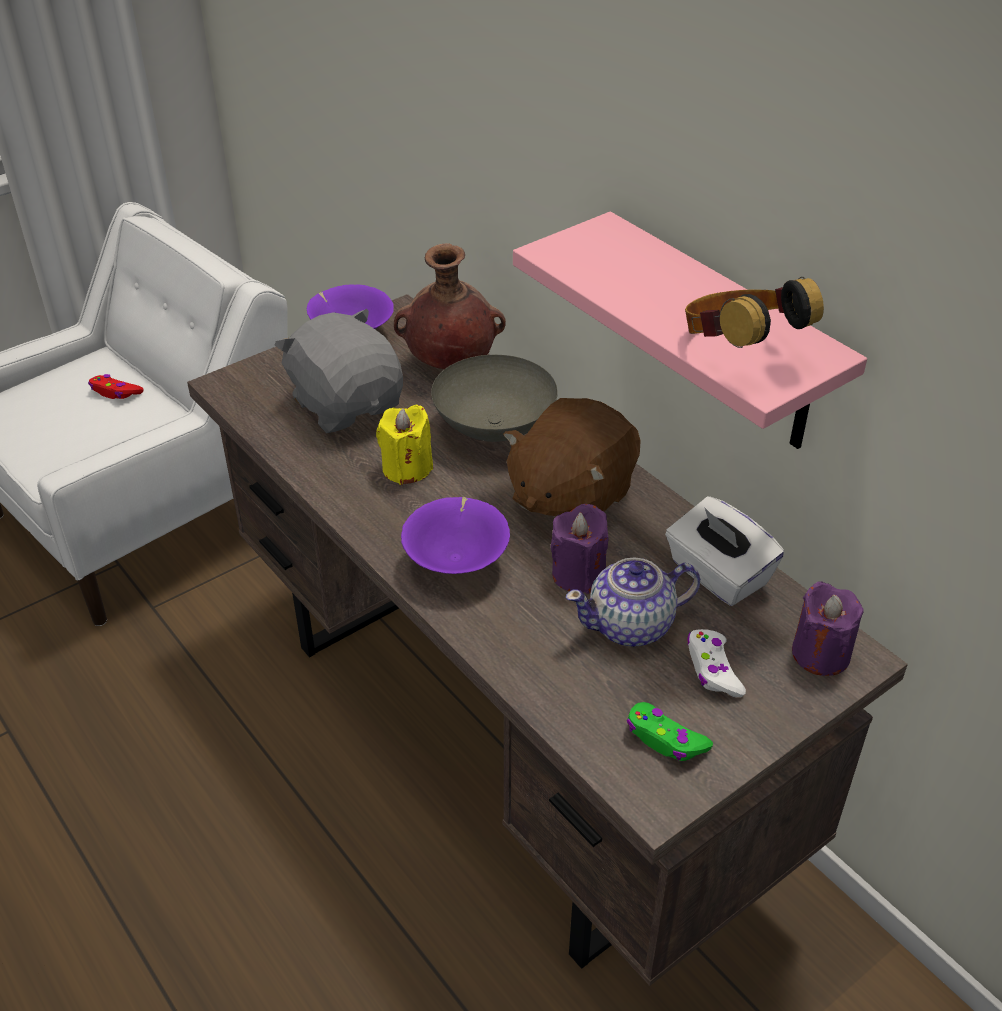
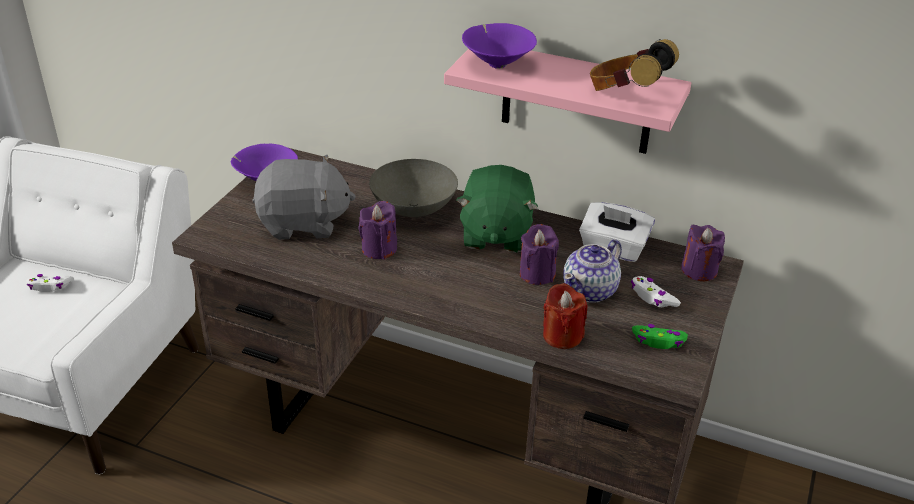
camera: 30 degrees left, 5 degrees down
red game controller [88,374,144,399] -> white game controller [26,274,74,292]
grey plush toy [275,309,403,433] -> grey plush toy turned 150 degrees clockwise [253,155,356,240]
yellow candle [376,405,433,485] -> purple candle [359,201,397,260]
brown vase [394,243,506,369] -> none
purple bowl [401,497,510,574] -> purple bowl moved to [462,23,537,69]
brown plush toy [503,398,640,516] -> green plush toy [456,165,538,253]
none -> red candle [543,283,587,349]

